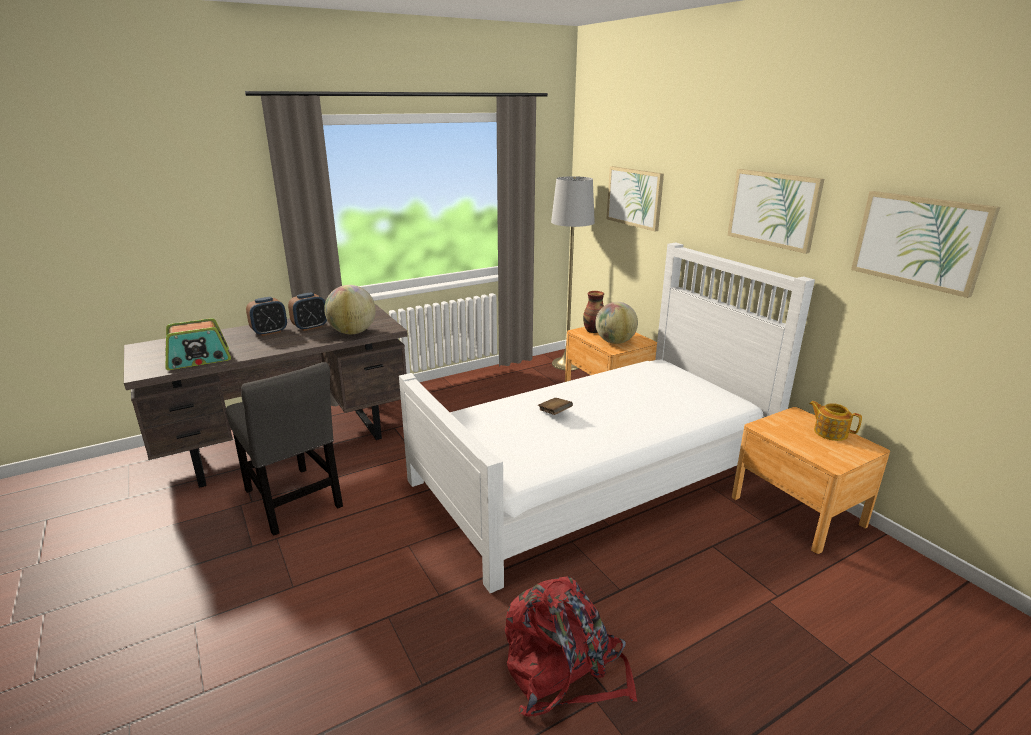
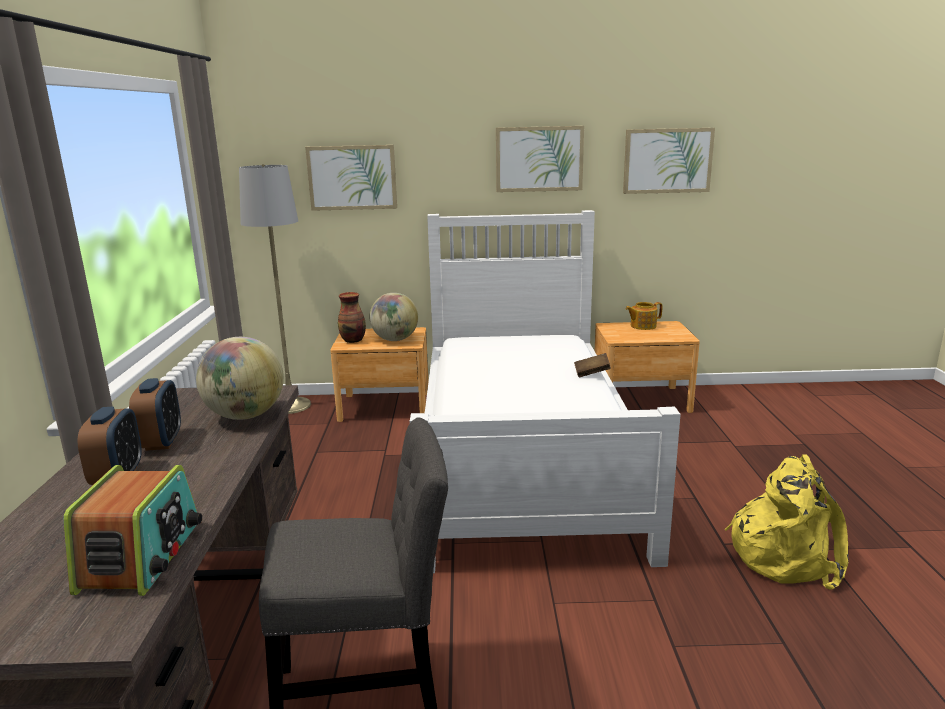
camera: 60 degrees left, 5 degrees down
red backpack [505,576,637,717] -> yellow backpack [724,454,848,590]
brown book [538,398,573,415] -> brown book moved to [574,353,611,377]

